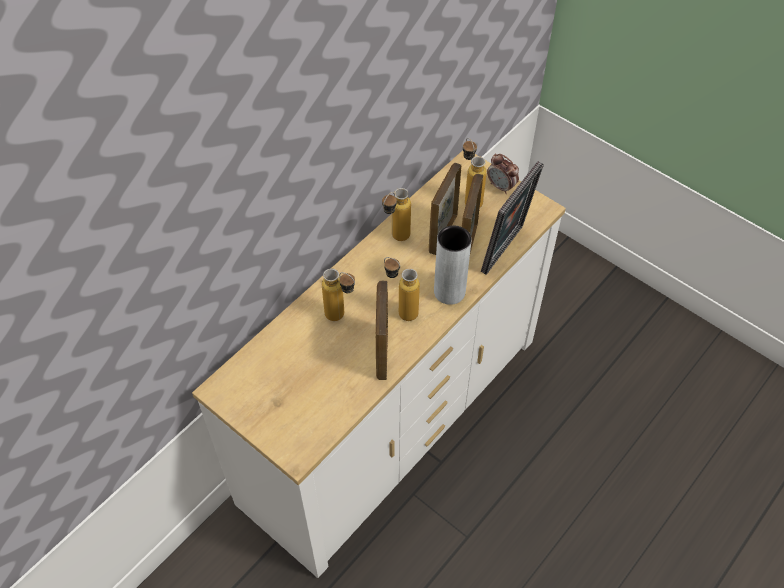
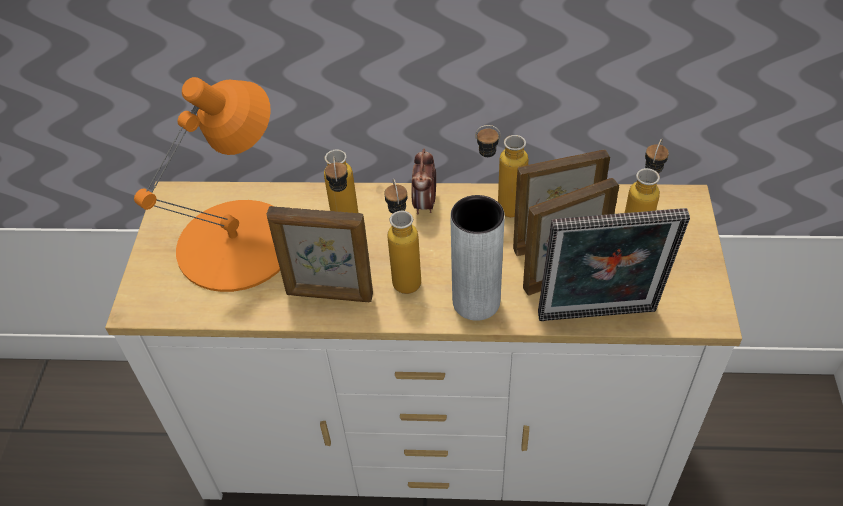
camera: 55 degrees right, 5 degrees down
picture frame [376,281,388,380] -> picture frame turned 135 degrees counterclockwise [266,206,373,302]
alarm clock [487,153,519,194] -> alarm clock moved to [411,149,436,214]
none -> orange table lamp [134,77,280,292]

